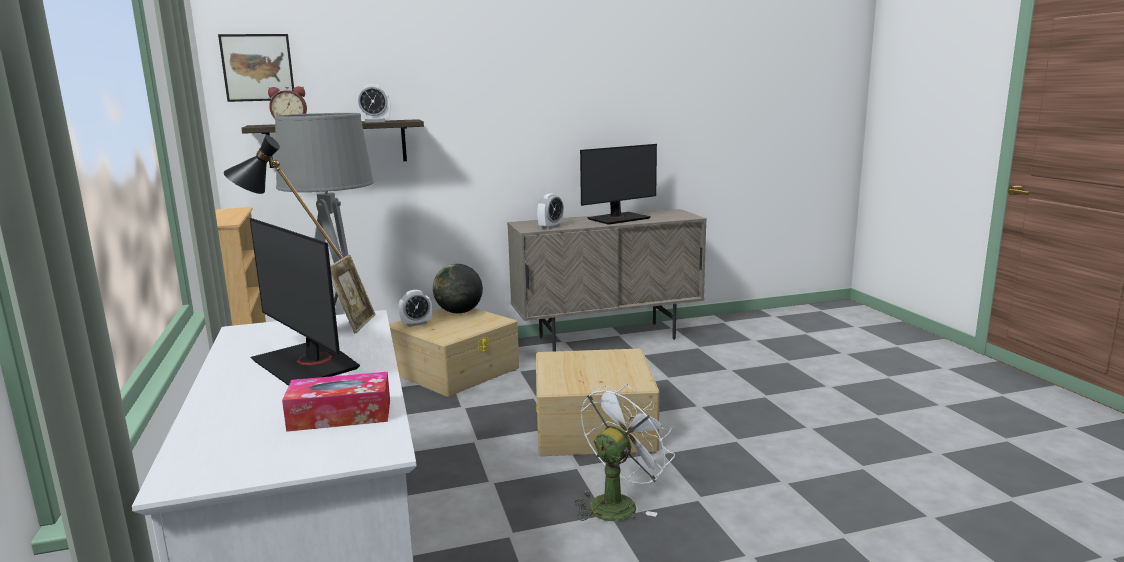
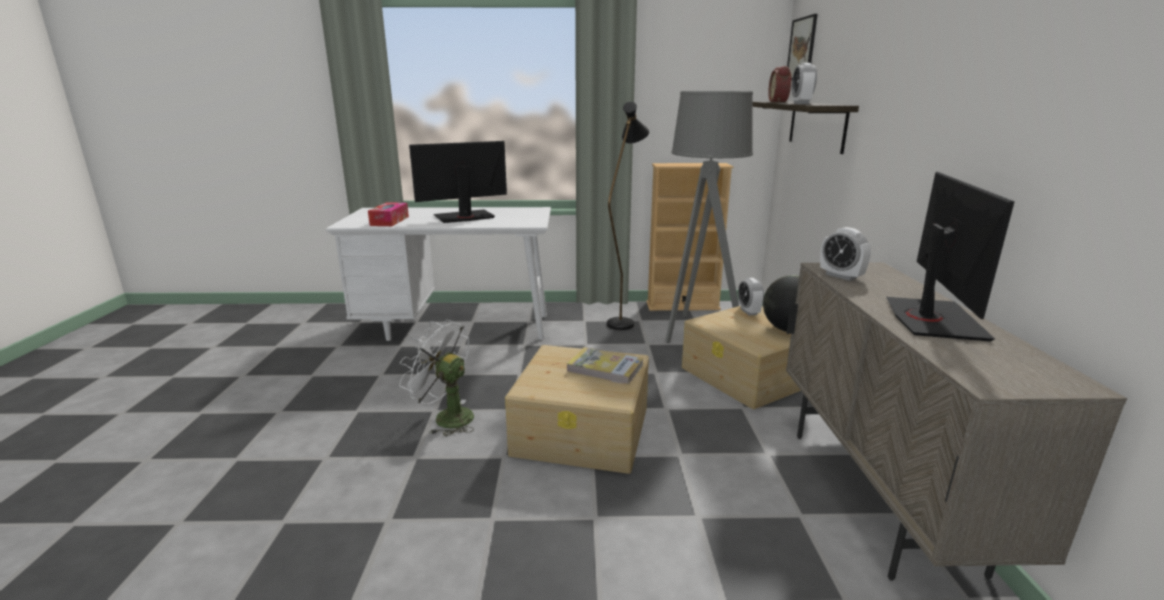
camera: 105 degrees right, 5 degrees up
picture frame [330,254,375,333] -> none
white fan [575,384,675,521] -> white fan turned 150 degrees clockwise [399,320,474,437]
monitor [580,144,657,225] -> monitor turned 150 degrees counterclockwise [886,172,1015,341]
none -> book [567,347,643,385]

